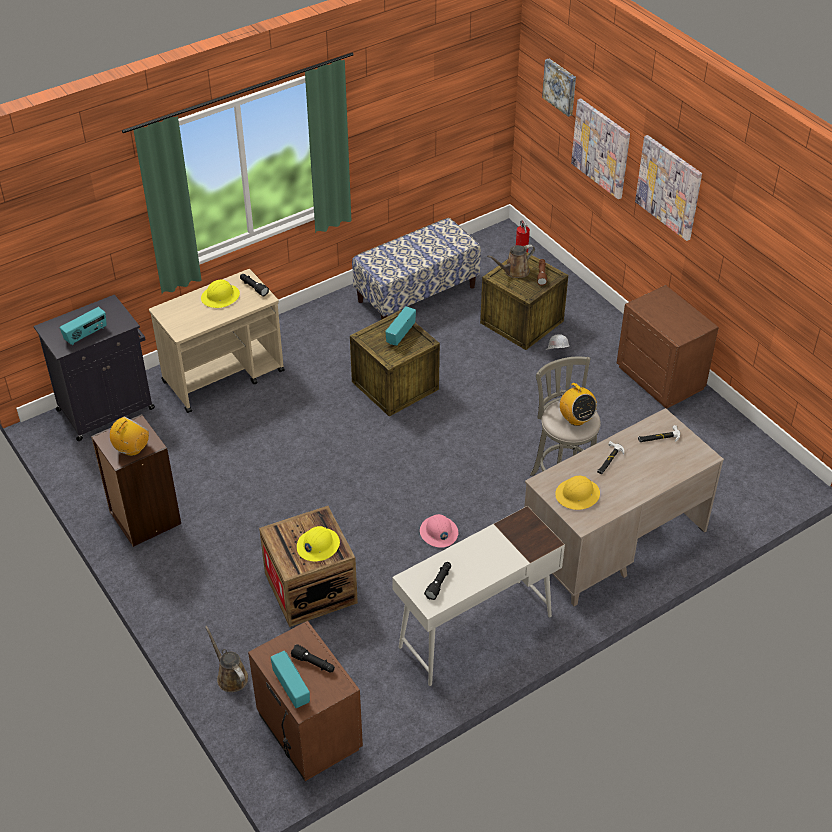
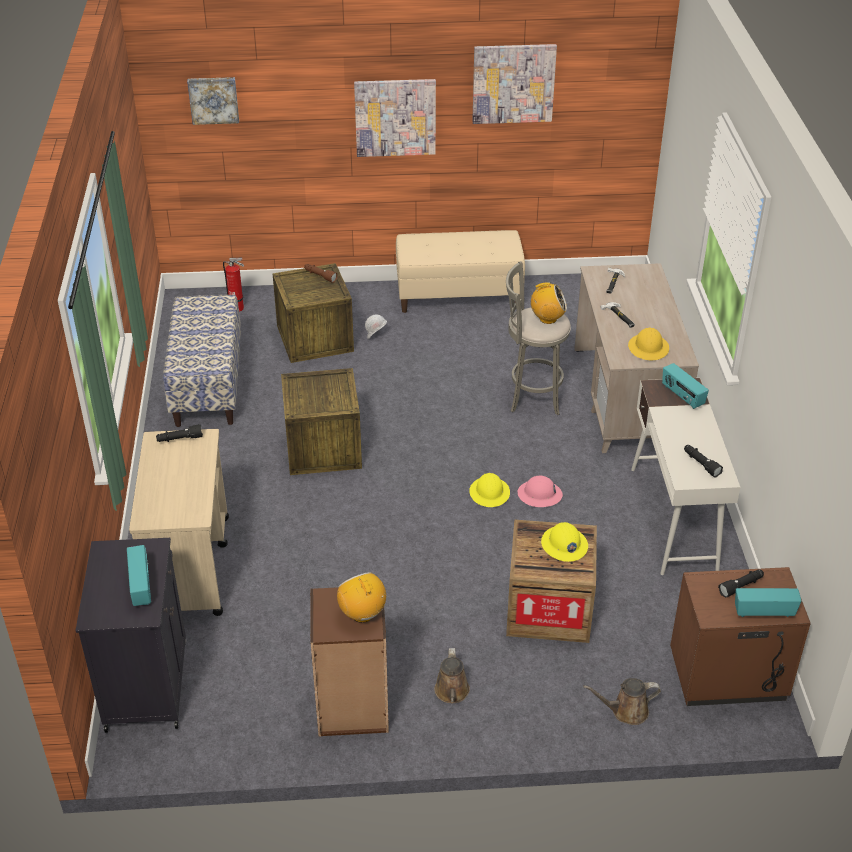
camera: 60 degrees left, 5 degrees down
yellow hard hat [201,280,240,308] -> yellow hard hat moved to [469,473,510,507]
radio [385,306,416,346] -> radio moved to [662,363,709,409]
brown watering can [487,244,535,278] -> brown watering can moved to [434,648,470,703]
picture [571,98,630,199] -> picture moved to [472,44,557,124]
brown nightstand [617,285,719,409] -> beige bench [396,230,525,313]

